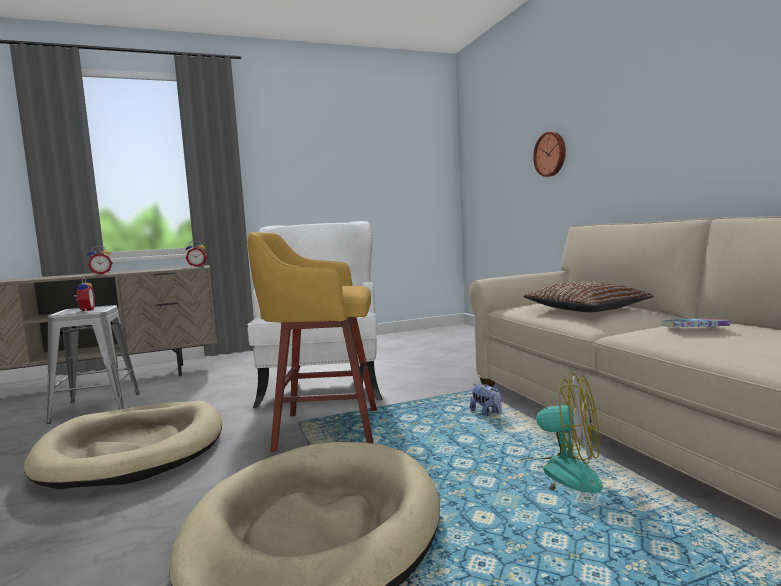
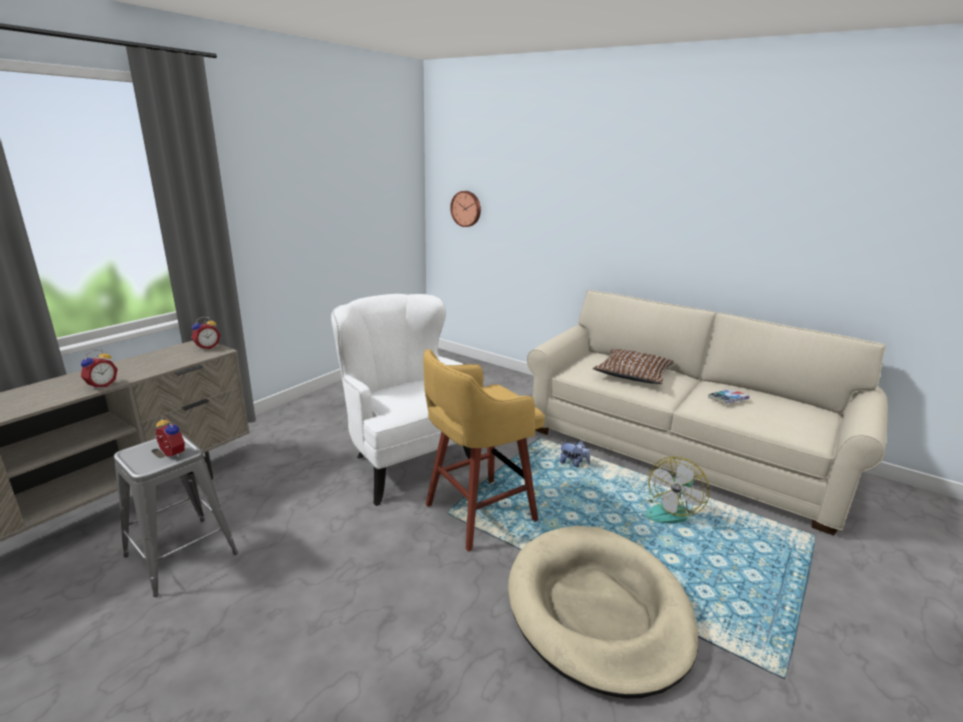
camera: 35 degrees left, 15 degrees up
beige dog bed [24,401,222,489] -> none
fan [521,373,603,493] -> fan turned 135 degrees clockwise [645,456,710,523]
wall clock [533,132,566,177] -> wall clock moved to [450,191,481,227]

